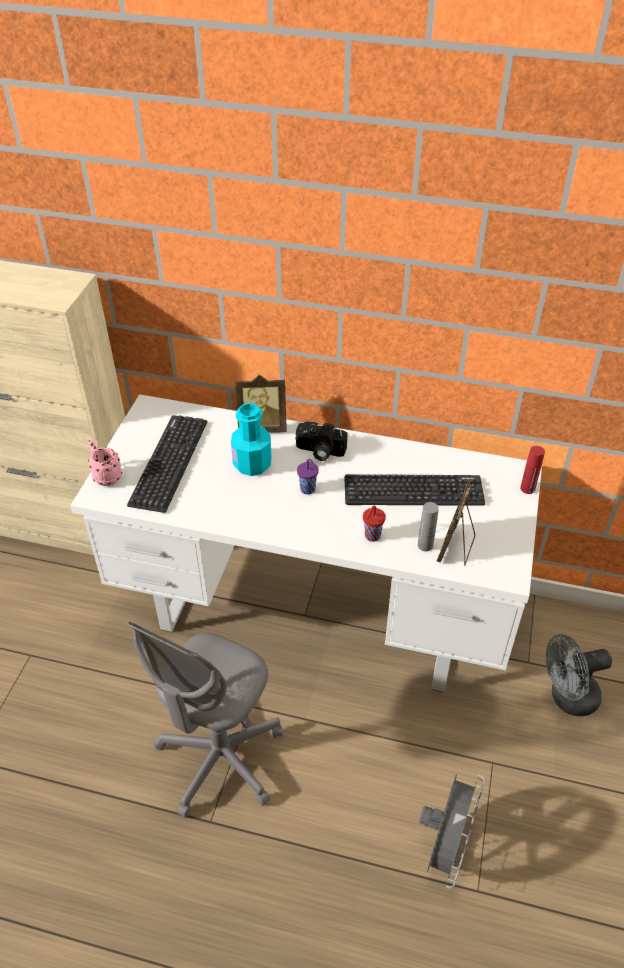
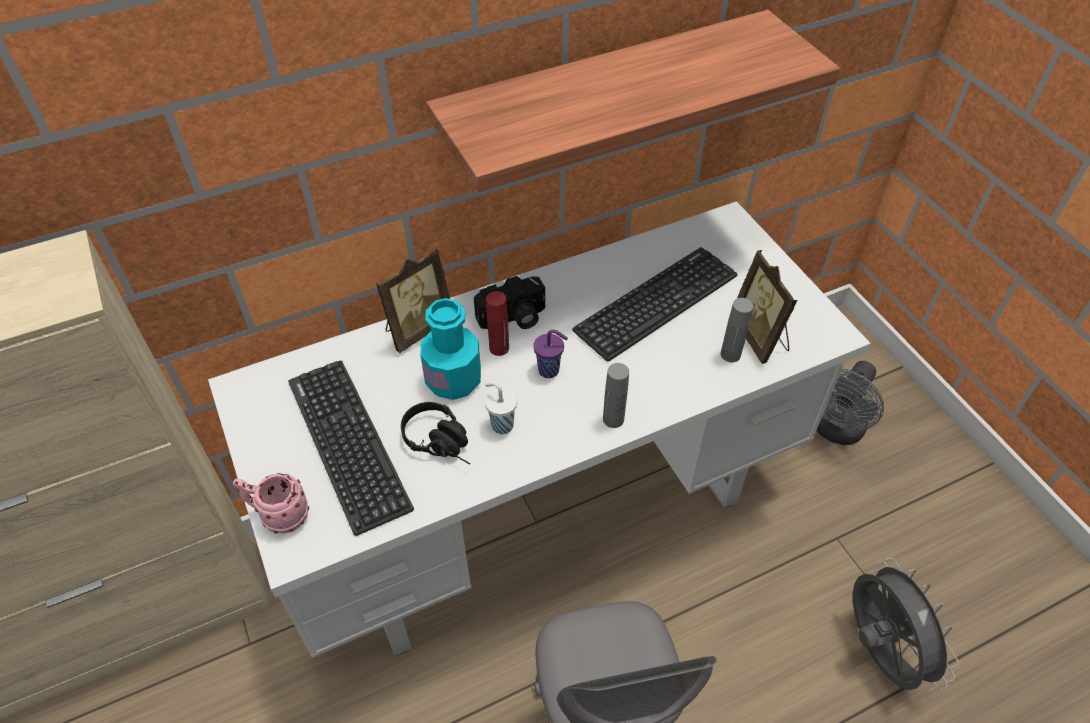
camera: 40 degrees left, 5 degrees up
red cup [363,505,386,542] -> none
red bottle [520,446,545,494] -> red bottle moved to [486,291,509,356]
none -> black headphones [401,402,470,464]
none -> shelf [426,10,840,192]
none -> white cup [485,382,517,434]
none -> grey bottle [603,363,629,428]

